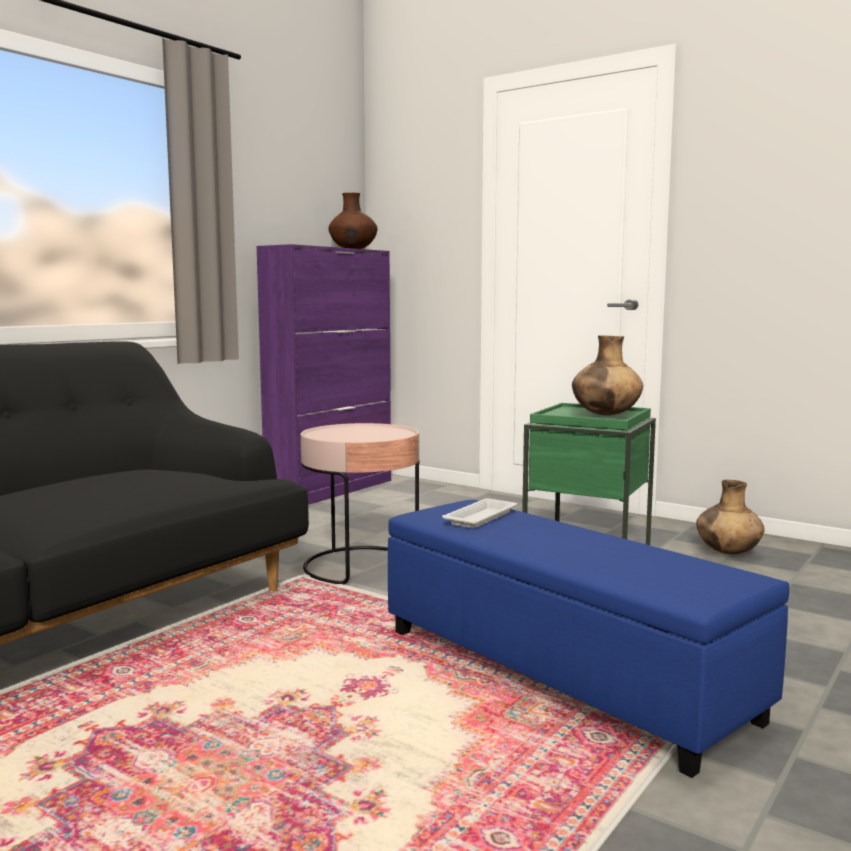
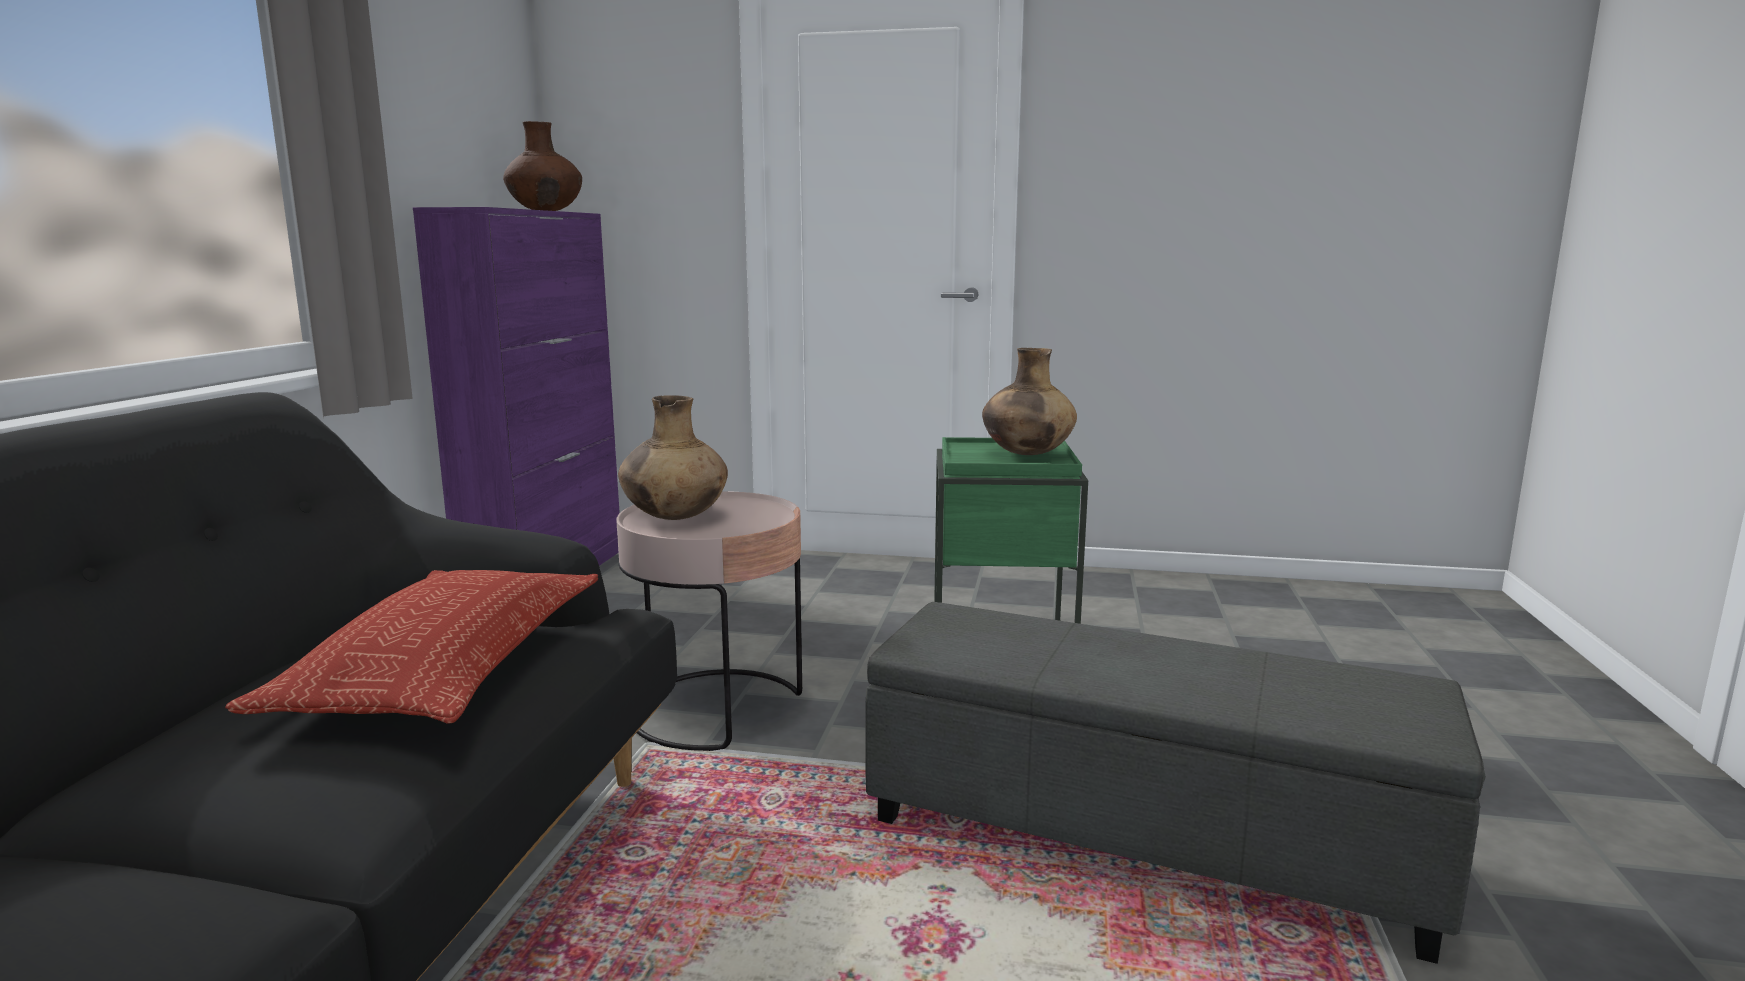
camera: 25 degrees left, 5 degrees up
blue ottoman [388,499,789,778] -> grey ottoman [865,602,1486,964]
white tray [442,499,518,528] -> none
brown vase [696,480,764,554] -> brown vase moved to [618,395,728,520]
none -> pillow [225,570,598,724]

